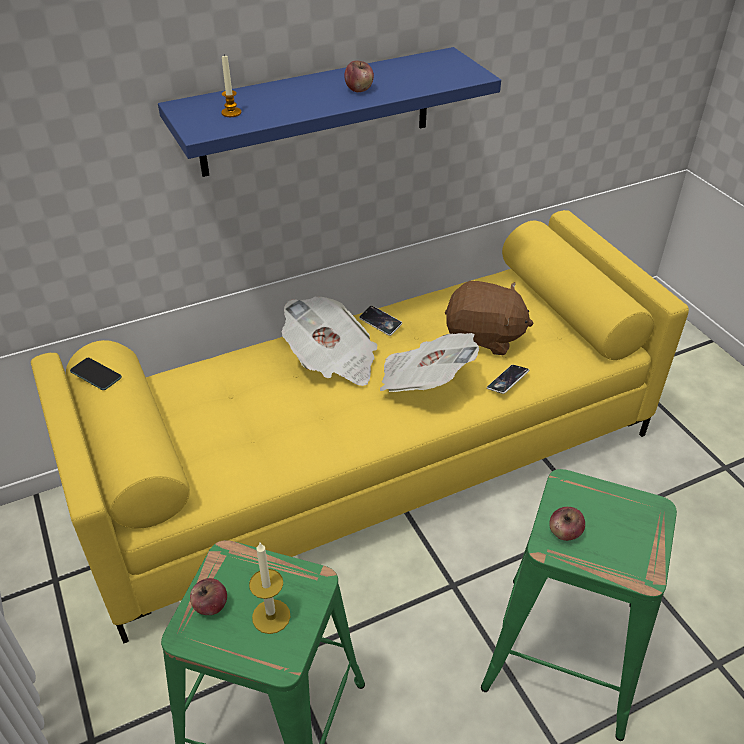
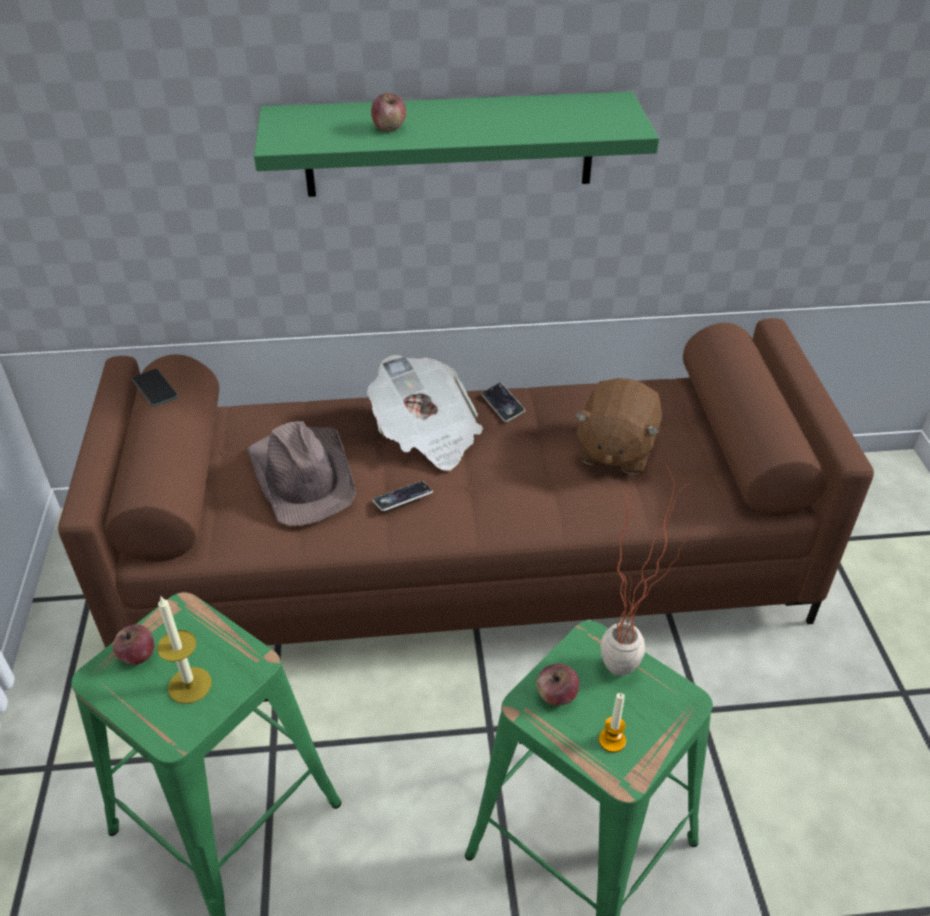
camera: 20 degrees right, 0 degrees up
yellow sofa [31,210,689,644] -> brown sofa [58,318,874,648]
blue shelf [158,47,501,177] -> green shelf [254,92,659,197]
candle [221,54,241,117] -> candle moved to [599,693,626,753]
apple [344,61,374,92] -> apple moved to [371,93,406,131]
newspaper [380,333,479,392] -> none
brown plush toy [445,281,534,355] -> brown plush toy turned 75 degrees clockwise [574,378,662,474]
phone [487,365,529,394] -> phone moved to [373,481,433,511]
none -> brown hat [247,421,356,526]
none -> potted plant [600,464,697,676]

